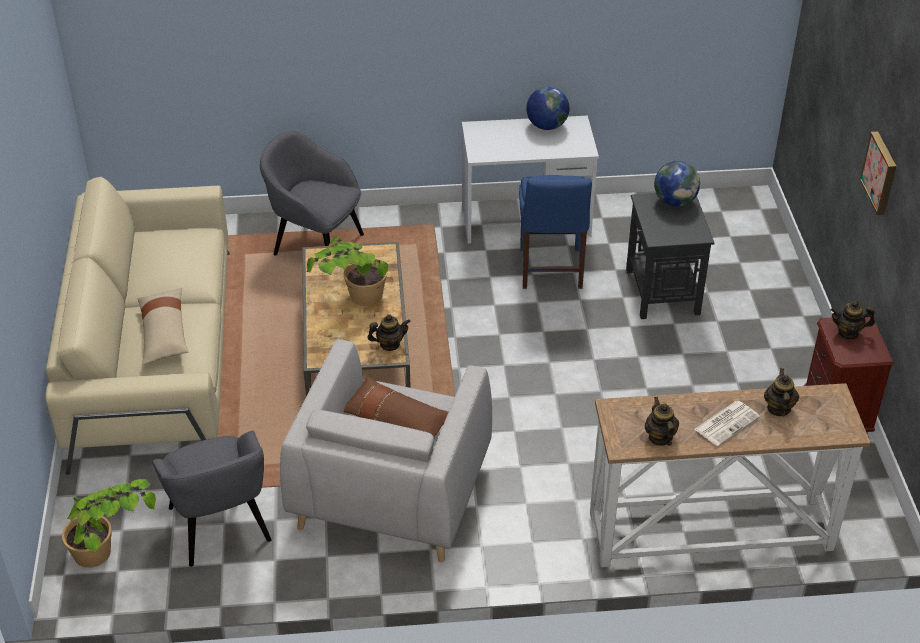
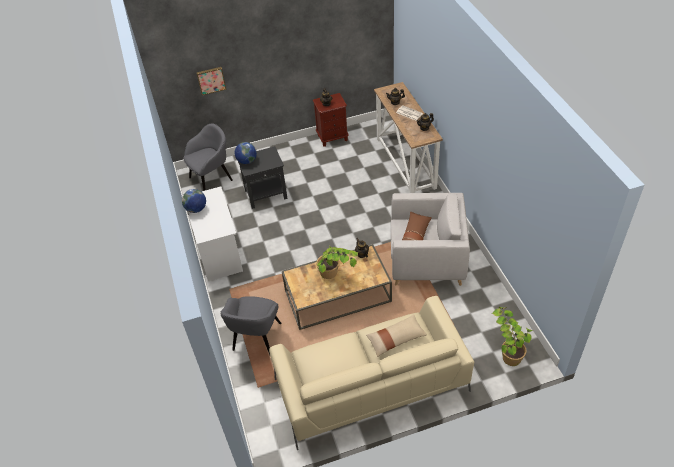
camera: 100 degrees left, 5 degrees up
grey armchair [152,430,272,567] -> grey armchair moved to [184,123,233,191]
blue chair [519,175,592,289] -> none
picture [860,132,897,215] -> picture moved to [196,67,226,95]

